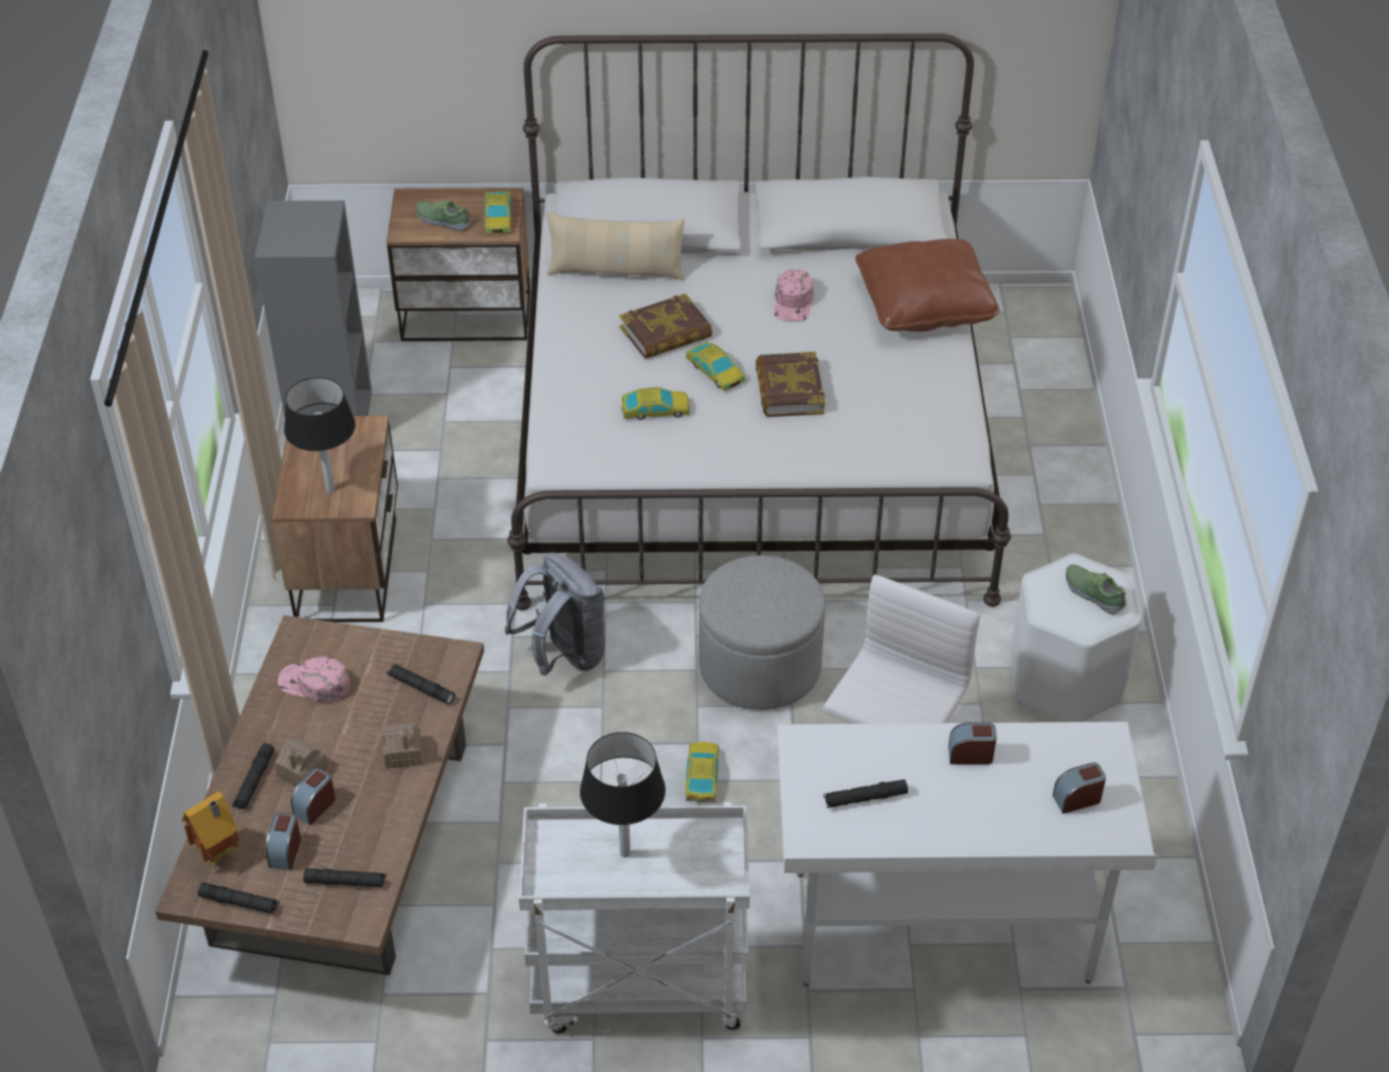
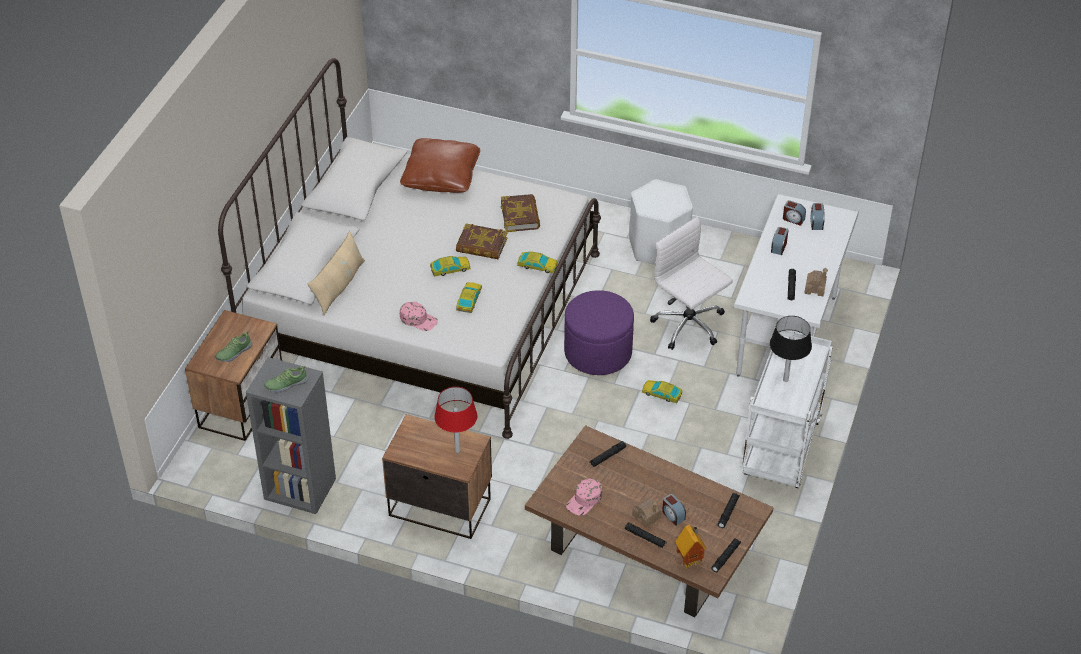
camera: 70 degrees left, 0 degrees up
alarm clock [265,813,301,870] -> alarm clock moved to [783,200,806,226]
black table lamp [284,377,356,493] -> red table lamp [434,387,477,453]
toy house [382,723,422,769] -> toy house moved to [804,268,828,296]
toy car [485,191,511,233] -> toy car moved to [517,252,558,273]
grey backpack [505,552,605,676] -> none
book [619,293,712,359] -> book moved to [501,194,540,232]
grey ottoman [699,555,826,710] -> purple ottoman [564,290,634,375]
pink cap [774,269,814,321] -> pink cap moved to [400,302,438,331]
shoe [1066,564,1127,615] -> shoe moved to [264,366,308,393]

